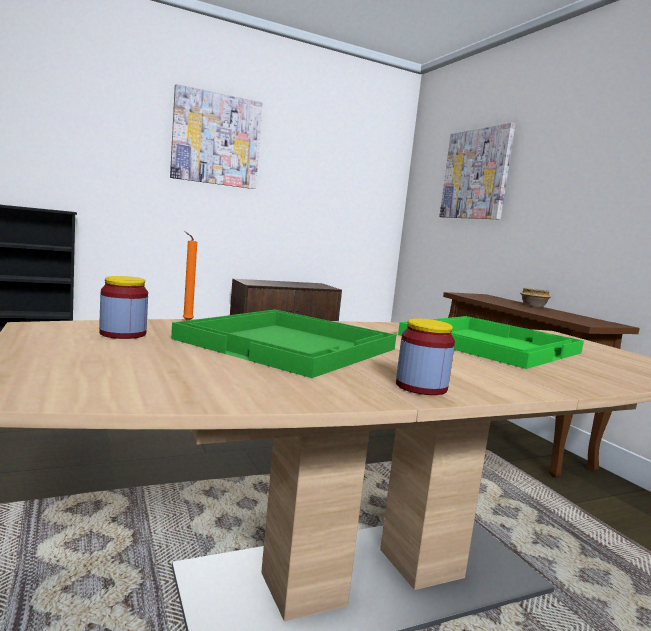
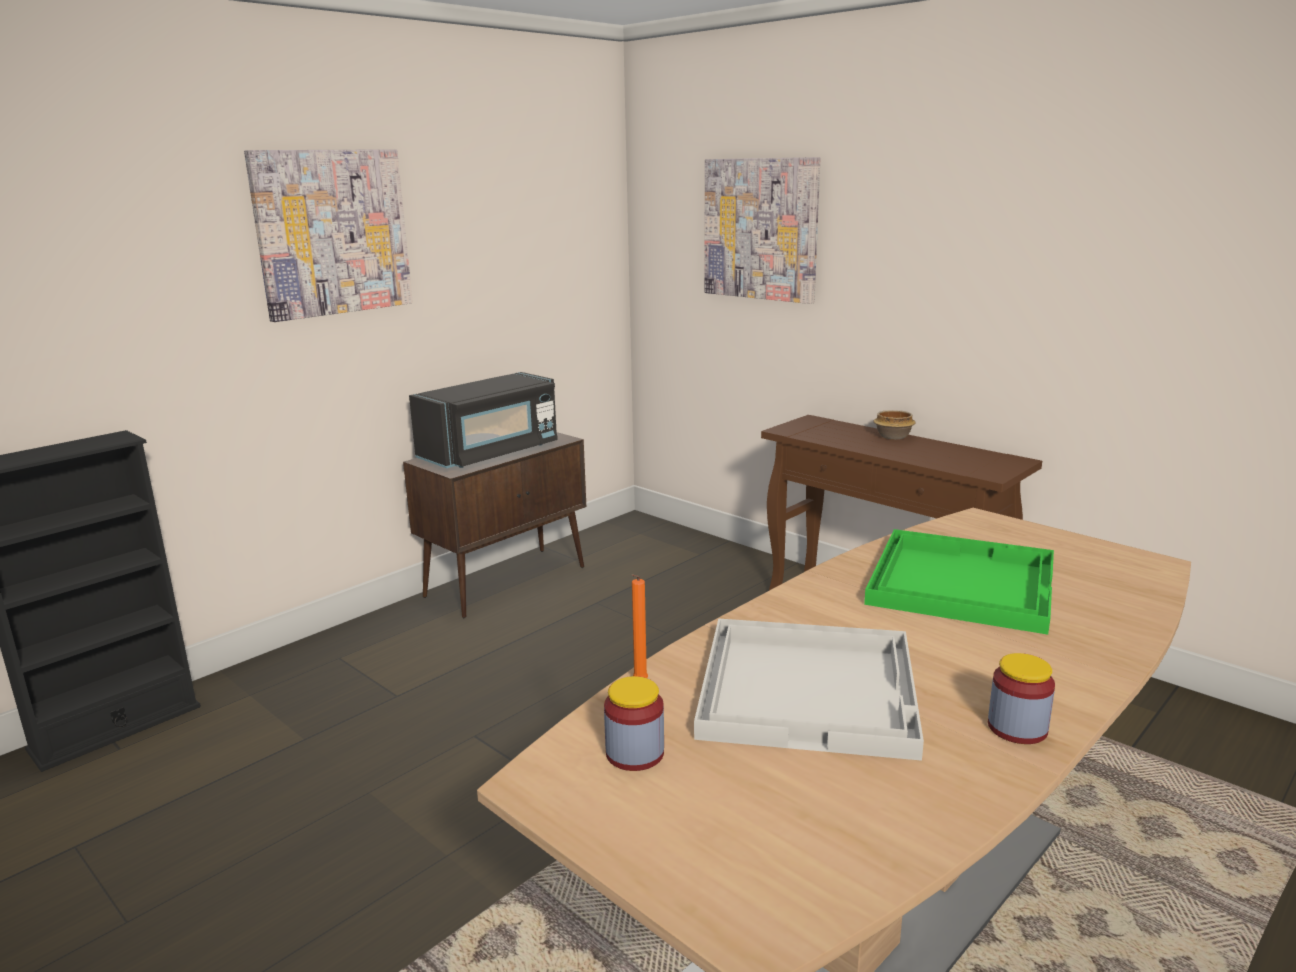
camera: 20 degrees left, 10 degrees up
green tray [171,310,396,378] -> white tray [694,618,924,761]
none -> black microwave [409,372,558,468]

